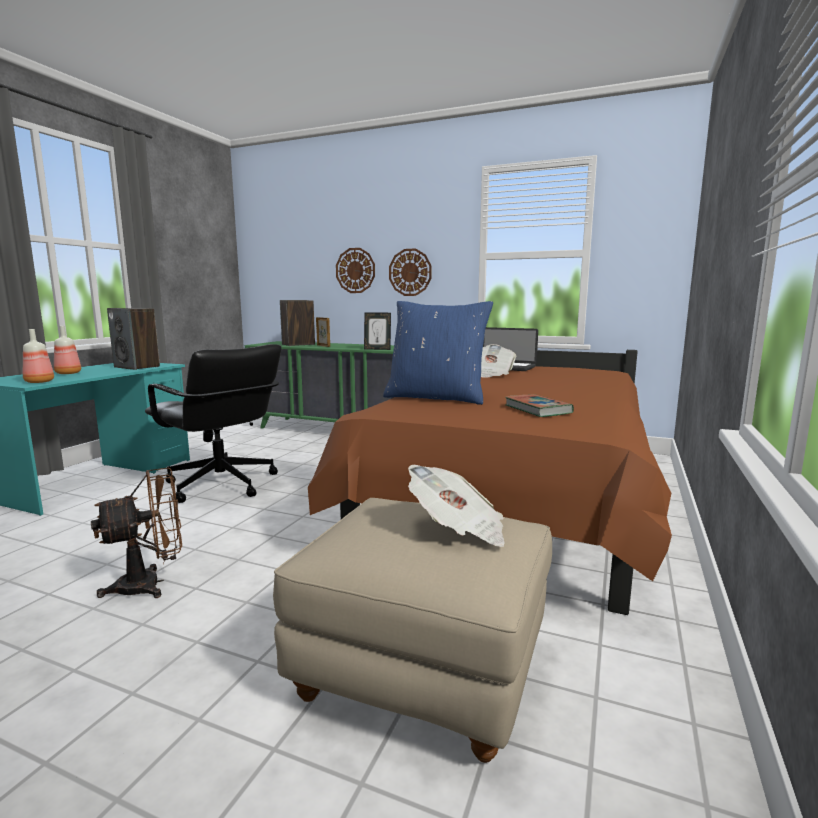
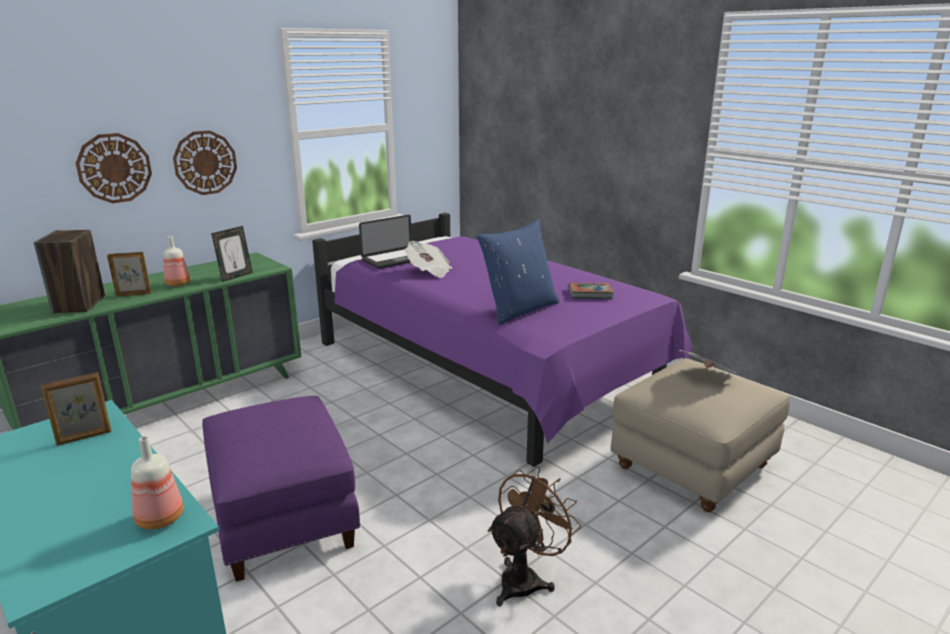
camera: 65 degrees left, 10 degrees up
bottle [54,326,81,374] -> bottle moved to [164,236,190,286]
brown fan [91,468,182,598] -> brown fan turned 45 degrees clockwise [488,467,581,606]
speaker [107,308,160,370] -> picture frame [41,372,112,446]
black office chair [145,344,282,503] -> purple ottoman [202,396,360,582]
brown bed [308,350,672,615] -> purple bed [312,213,692,467]

